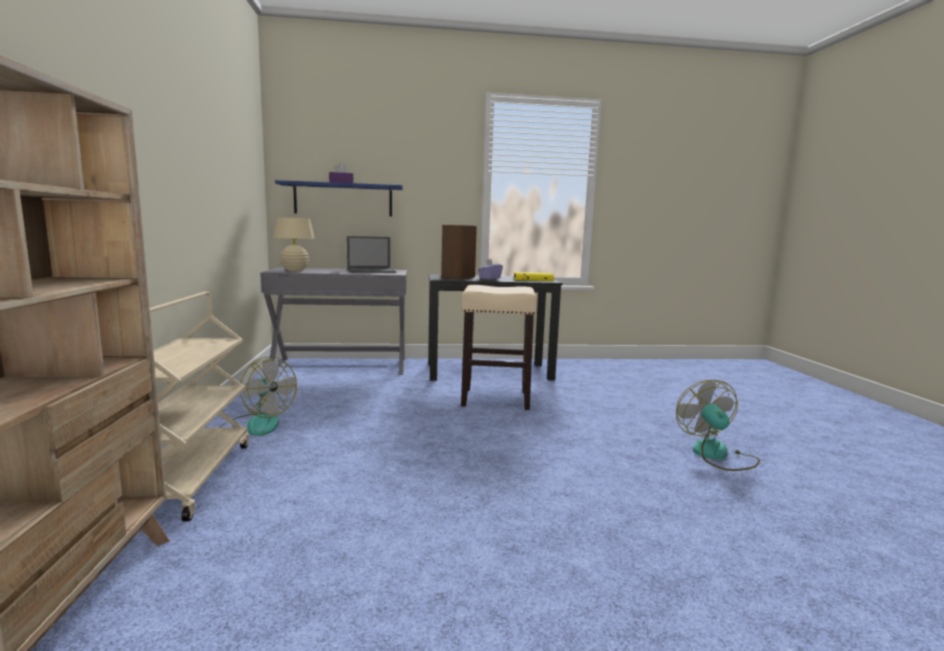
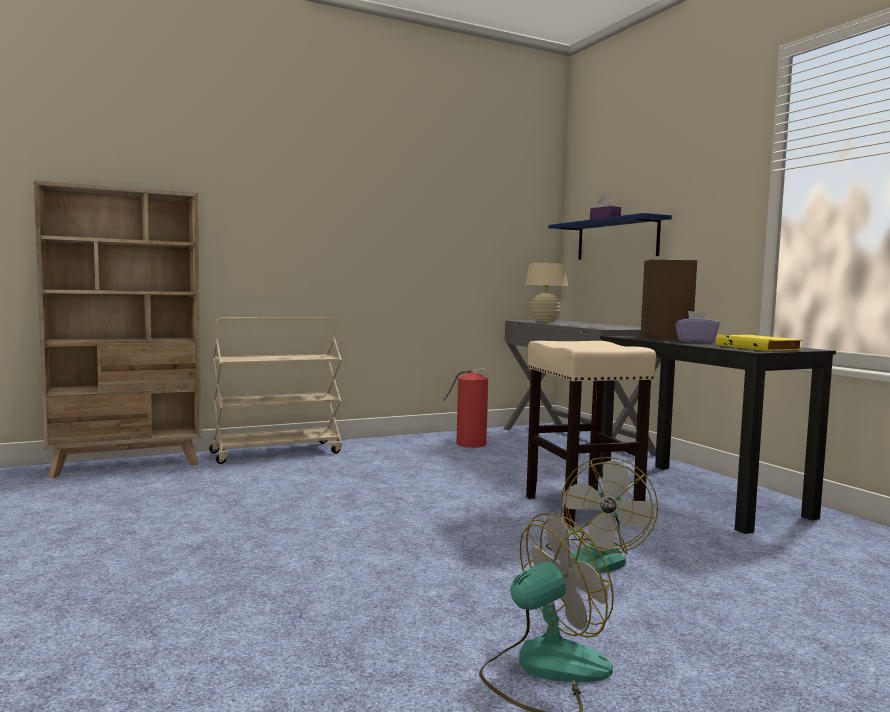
camera: 70 degrees right, 5 degrees down
fan [219,356,297,436] -> fan moved to [546,457,658,573]
laptop [347,236,396,273] -> none
none -> fire extinguisher [443,368,488,448]

